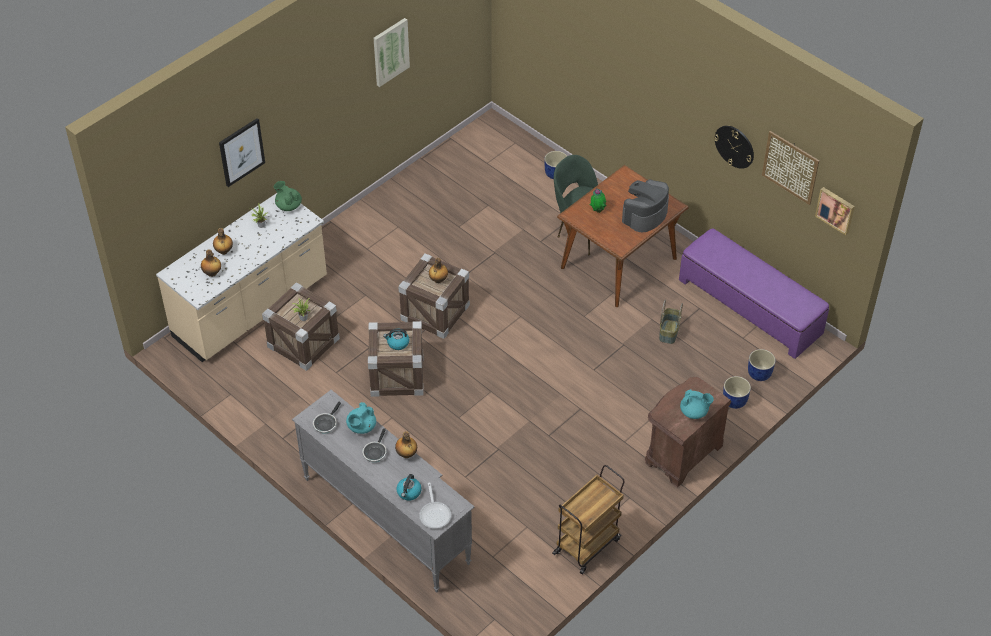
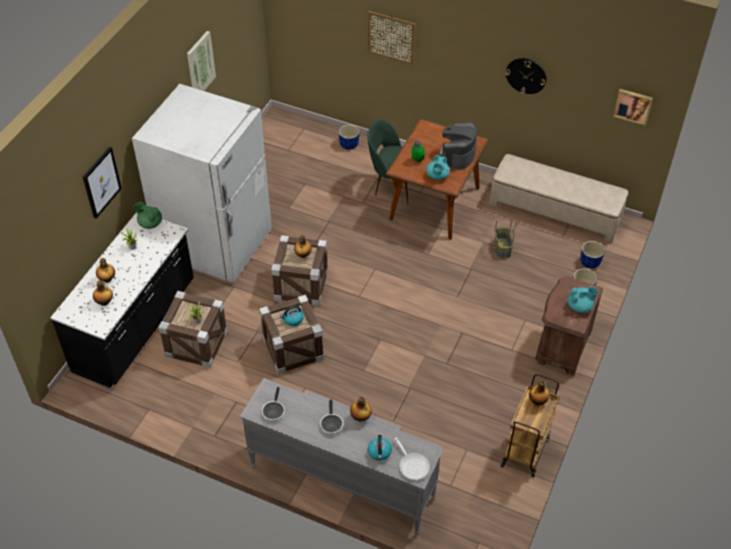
camera: 20 degrees left, 0 degrees up
beige counter [156,193,327,362] -> black counter [50,213,194,388]
turquoise teapot [346,402,376,434] -> turquoise teapot moved to [426,155,450,180]
purple bench [679,229,829,359] -> beige bench [489,154,628,243]
picture [762,131,819,205] -> picture moved to [368,11,416,65]
none -> white fridge [132,84,272,283]
none -> bottle [529,380,550,406]

